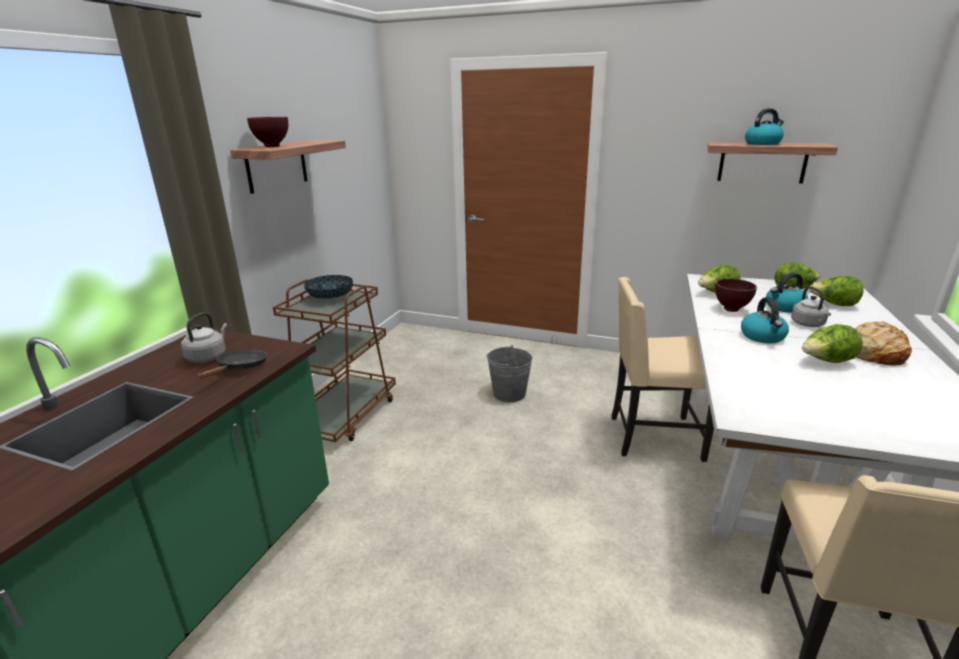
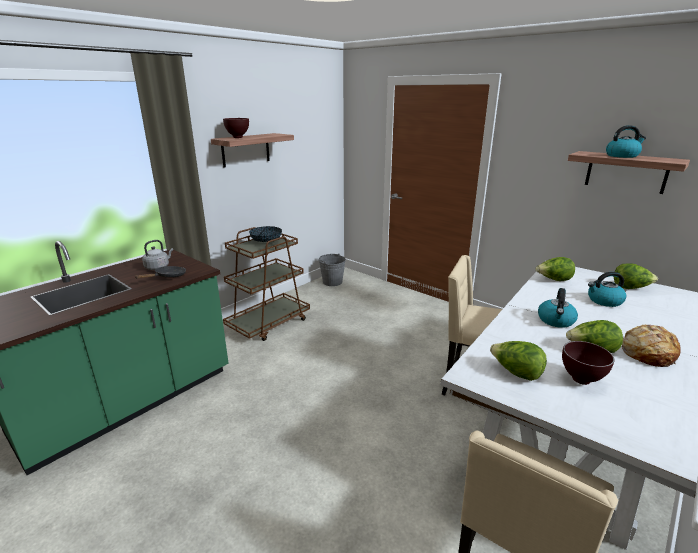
camera: 20 degrees right, 0 degrees up
grey bucket [486,345,533,402] -> grey bucket moved to [319,254,346,286]
brown bowl [715,279,757,312] -> brown bowl moved to [562,341,615,385]
grey kettle [791,286,831,327] -> none
lettuce [809,276,864,306] -> lettuce moved to [490,341,547,381]

